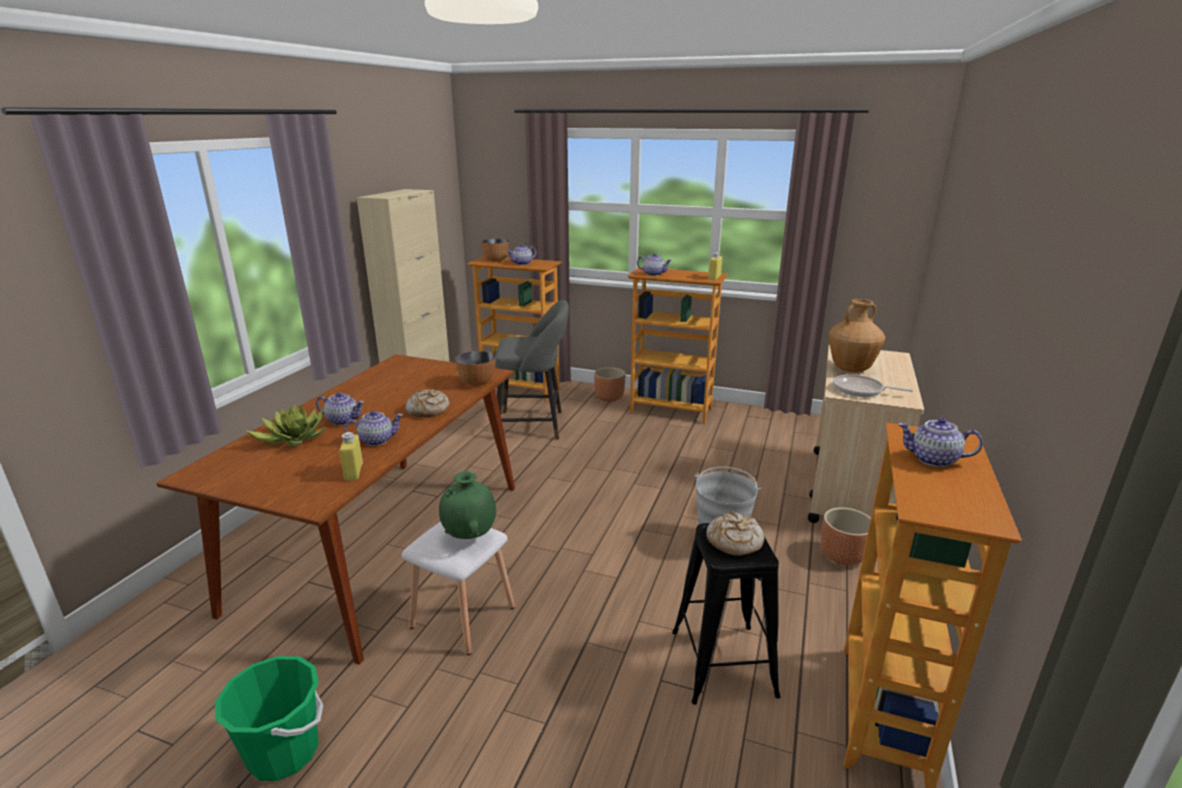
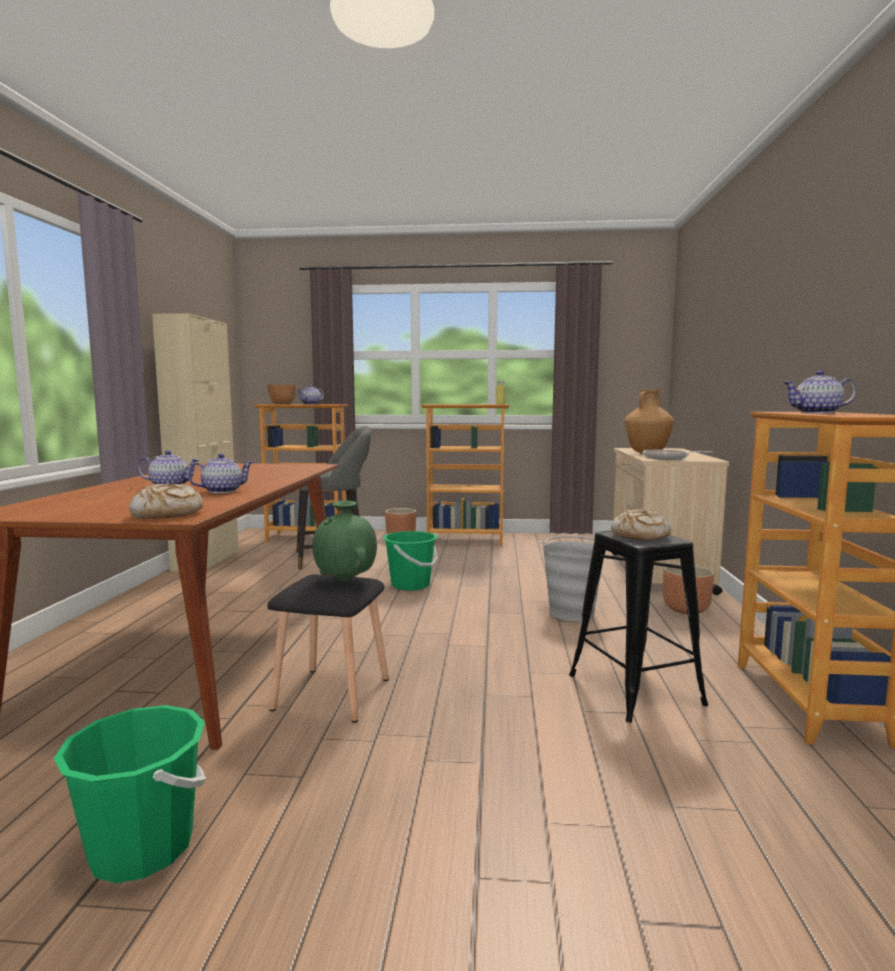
camera: 15 degrees left, 15 degrees down
potted plant [245,404,326,446] -> none
yellow bottle [339,432,363,481] -> none
white stool [402,522,515,655] -> black stool [267,574,389,723]
bread [405,389,450,417] -> bread moved to [129,483,203,519]
bowl [455,351,496,386] -> none
teapot [637,253,672,276] -> none
none -> green bucket [383,531,437,591]

